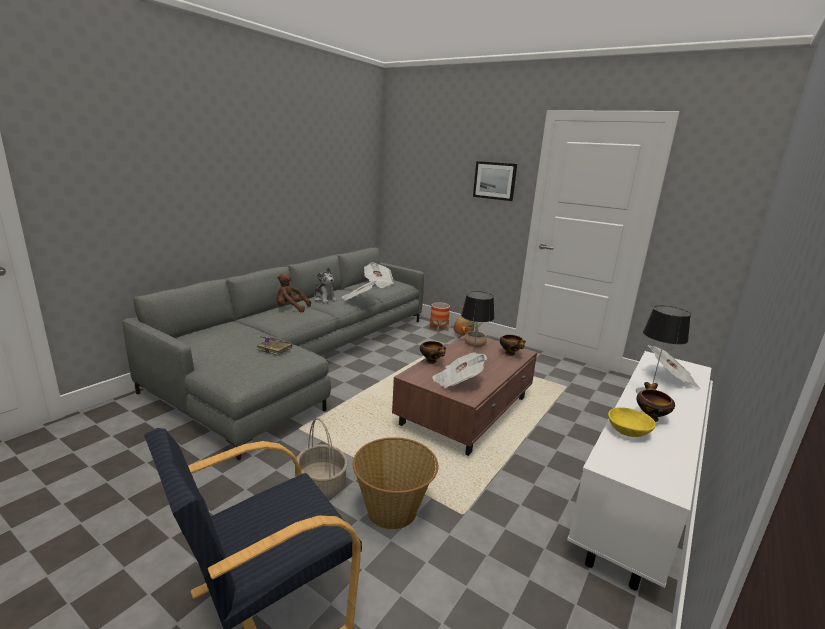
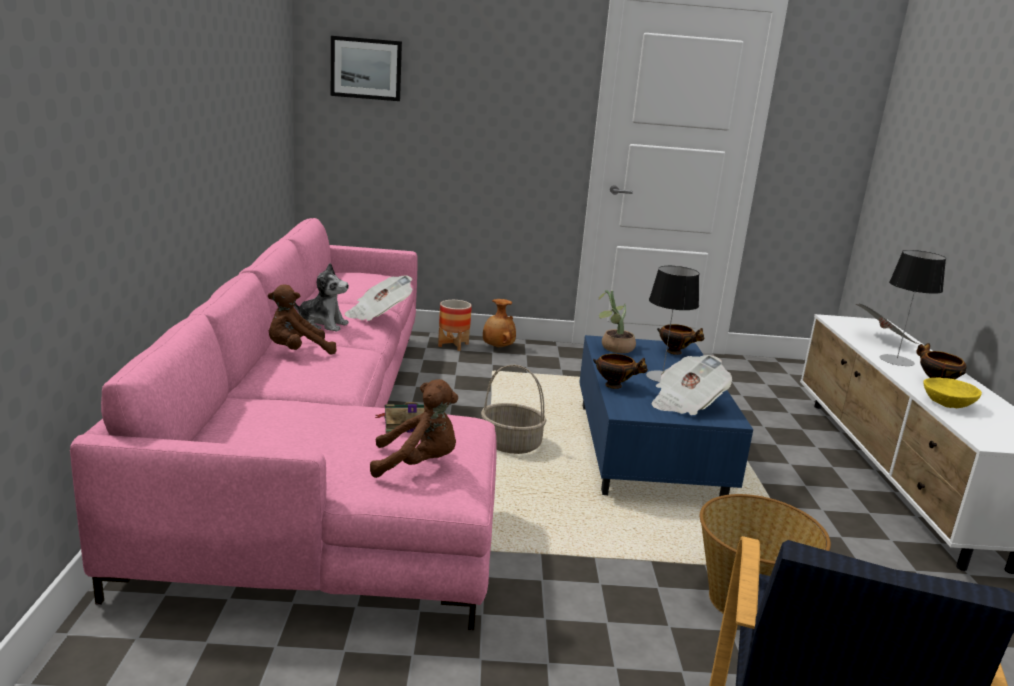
camera: 35 degrees left, 0 degrees up
grey sofa [122,248,424,461] -> pink sofa [70,218,496,630]
basket [297,418,348,497] -> basket moved to [481,365,547,454]
newspaper [364,263,394,288] -> none
brown coffee table [392,334,537,456] -> blue coffee table [579,335,753,496]
picture [473,161,517,201] -> picture moved to [331,36,402,101]
none -> brown plush toy [370,379,458,478]

